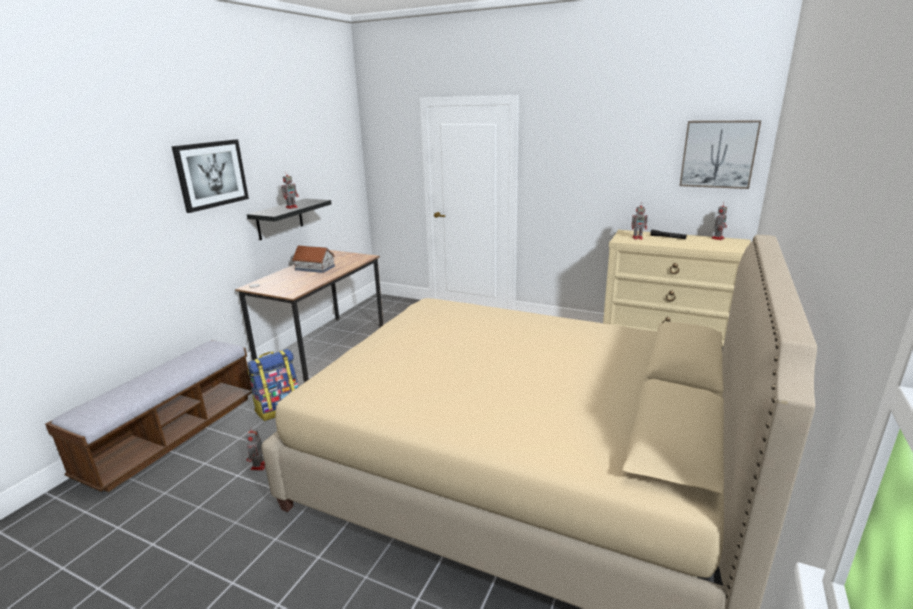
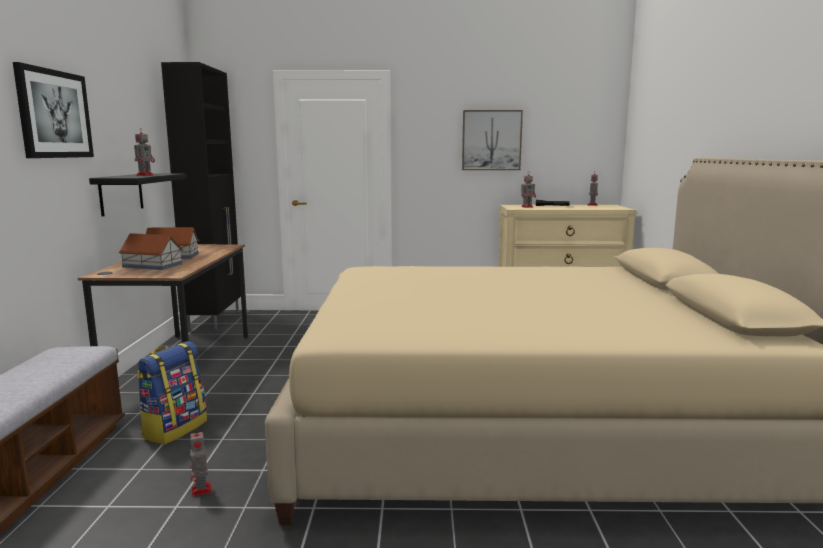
camera: 25 degrees left, 10 degrees down
picture [679,120,761,189] -> picture moved to [462,110,523,170]
none -> toy house [119,233,183,270]
none -> black cabinet [161,62,241,331]

